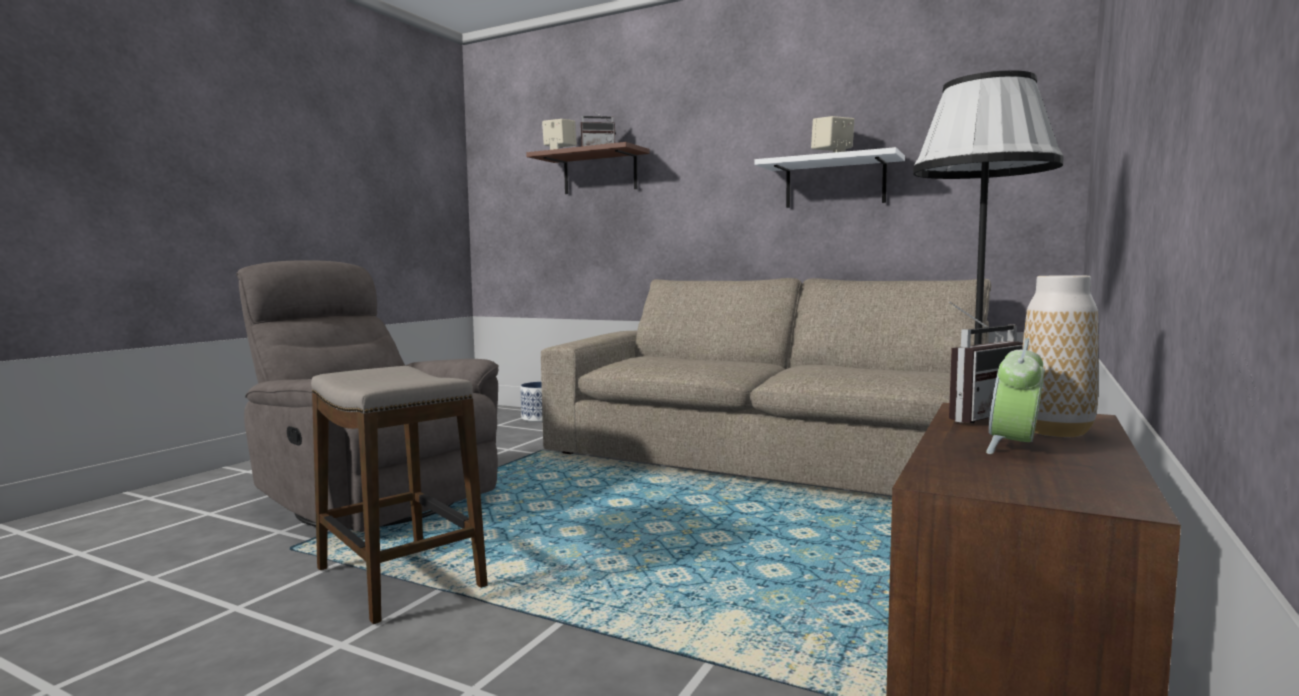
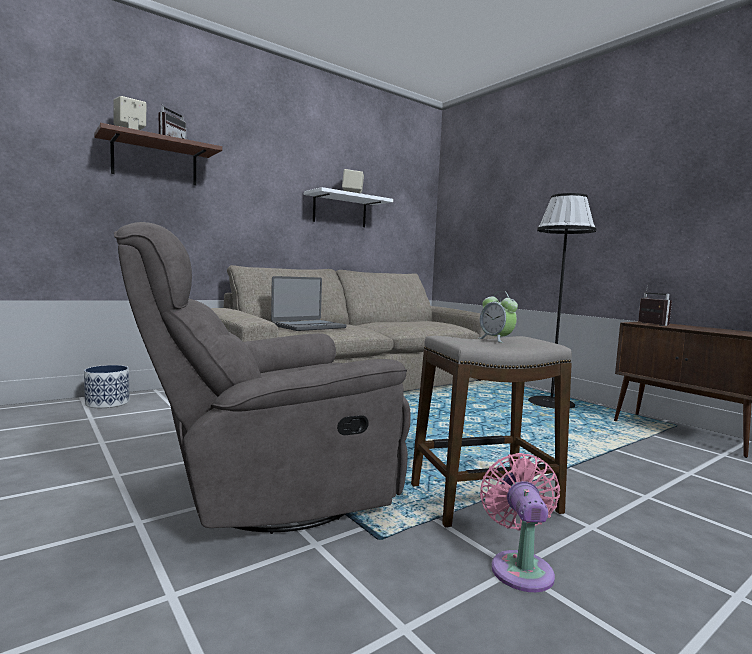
camera: 65 degrees left, 0 degrees up
alarm clock [986,338,1045,454] -> alarm clock moved to [479,291,518,343]
vase [1022,276,1098,437] -> none
none -> laptop [271,276,347,331]
none -> pink fan [480,453,560,592]

